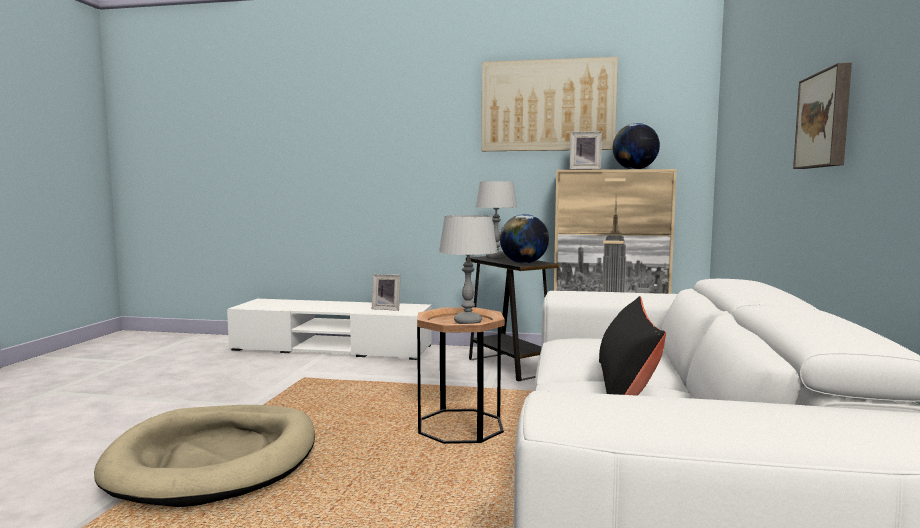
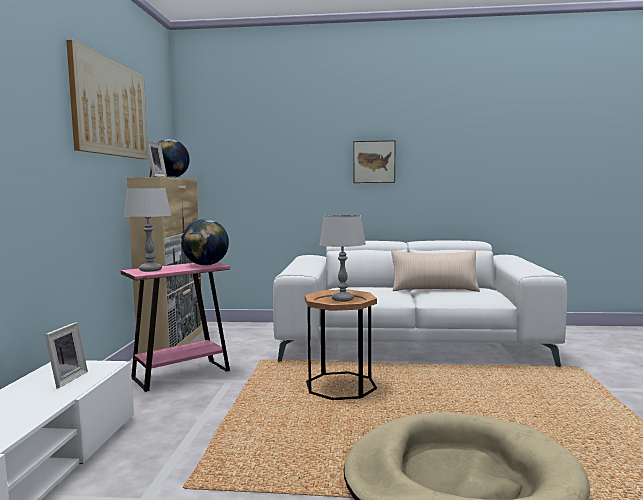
camera: 95 degrees left, 0 degrees up
black side table [466,256,559,381] -> pink side table [121,263,230,392]
black pillow [599,296,666,396] -> beige pillow [391,250,480,292]

